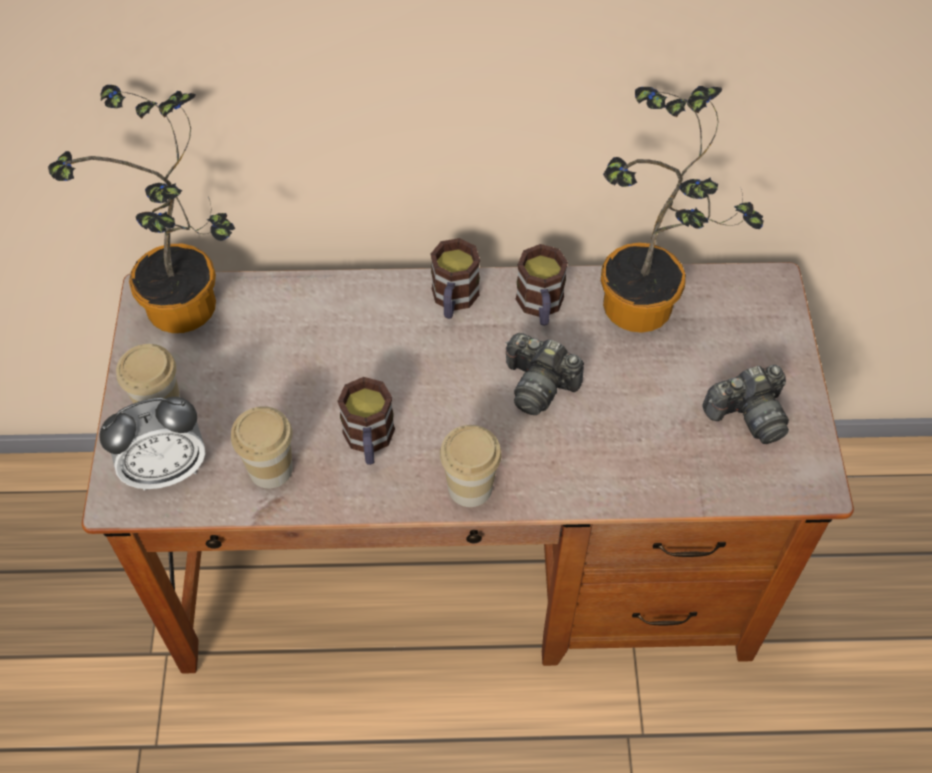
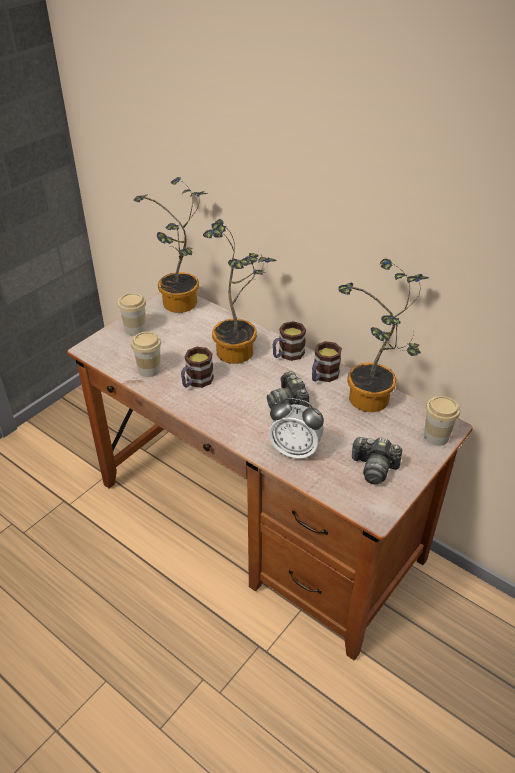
camera: 40 degrees right, 15 degrees down
alarm clock [99,397,205,491] -> alarm clock moved to [269,398,324,461]
cup [440,425,502,507] -> cup moved to [424,396,460,446]
none -> potted plant [203,219,277,364]

